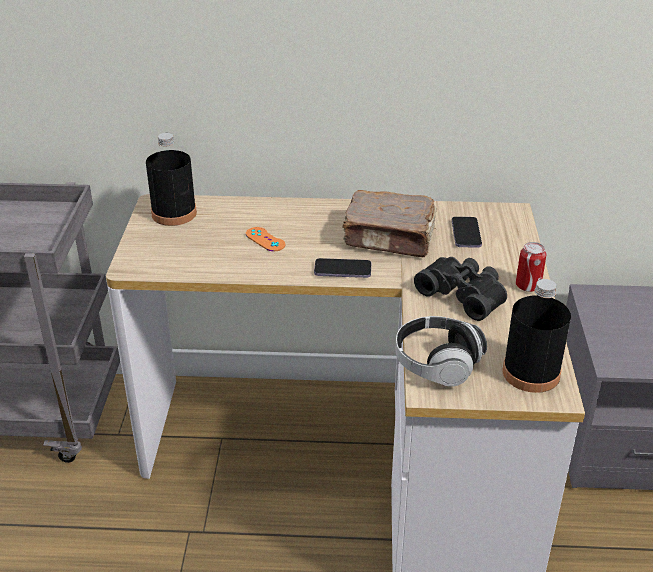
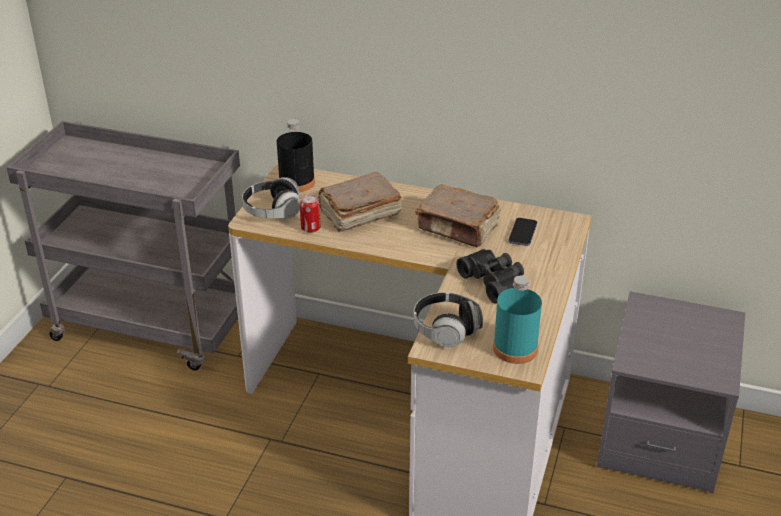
camera: 15 degrees right, 0 degrees up
orange game controller [246,227,285,251] -> brown book [318,172,402,232]
phone [314,258,371,278] -> none
black bottle [503,279,571,393] -> turquoise bottle [493,275,542,364]
can [516,242,546,292] -> can moved to [300,194,321,233]
none -> headphones [242,177,300,219]

